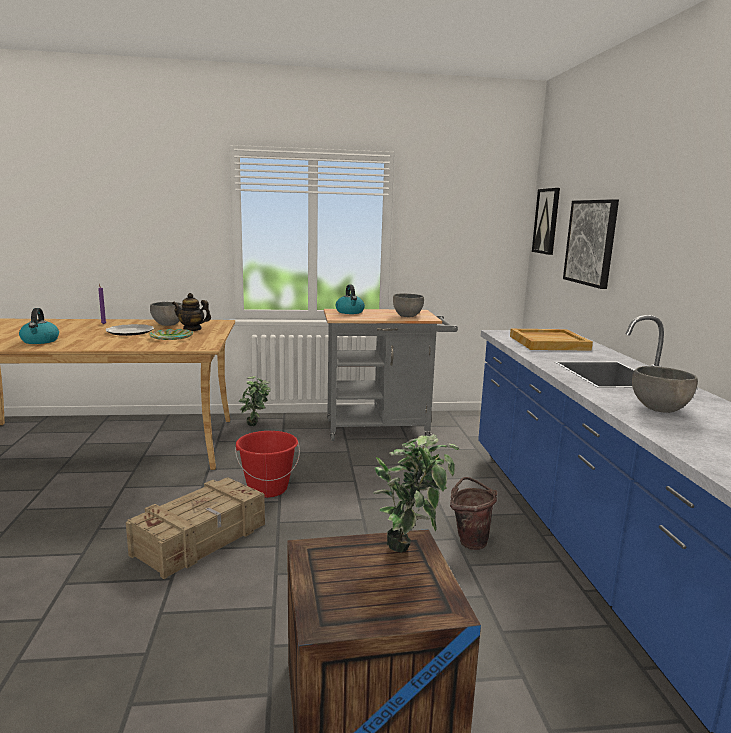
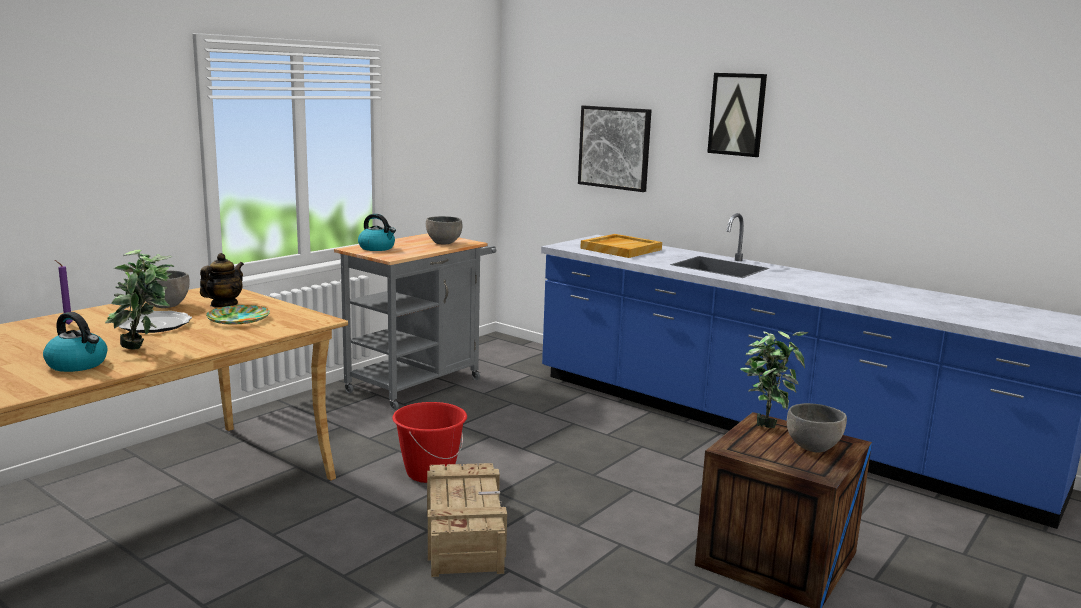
camera: 45 degrees left, 0 degrees up
teapot [172,293,211,331] -> teapot turned 150 degrees clockwise [200,253,244,307]
potted plant [239,376,271,426] -> potted plant moved to [105,250,174,350]
brown bucket [450,477,497,550] -> none
picture [532,188,560,255] -> picture moved to [707,73,767,157]
grey bowl [632,366,698,413] -> grey bowl moved to [787,403,847,453]

